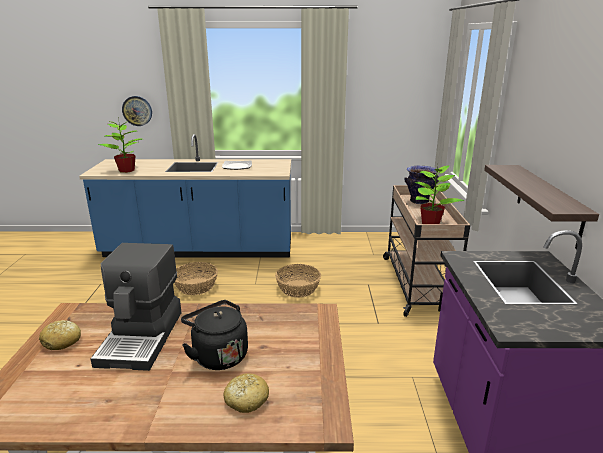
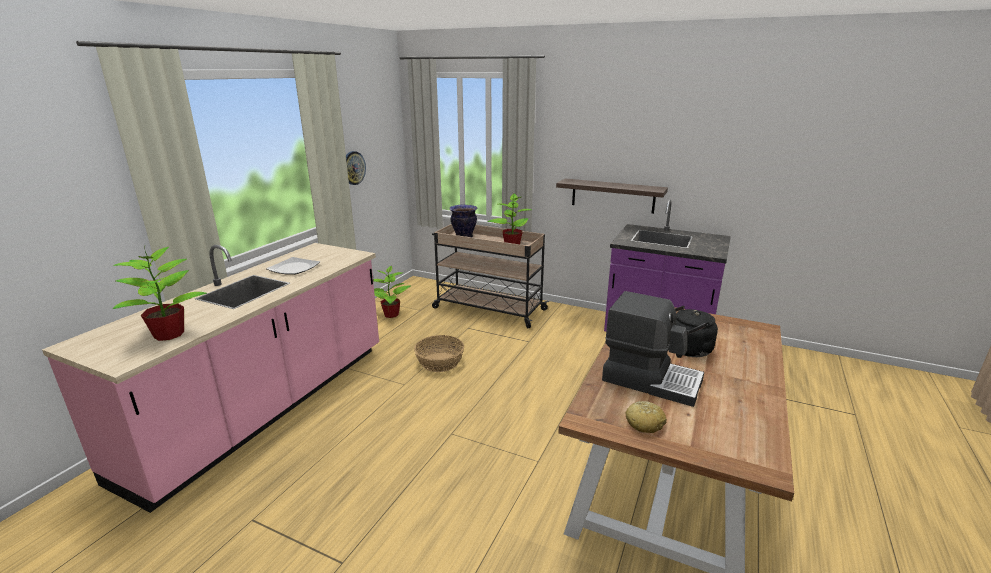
camera: 65 degrees left, 0 degrees up
blue counter [79,134,291,258] -> pink counter [42,243,379,513]
wall clock [122,96,152,126] -> wall clock moved to [346,151,366,185]
basket [174,262,218,295] -> none
bread [224,373,269,413] -> none
none -> potted plant [373,266,410,318]

